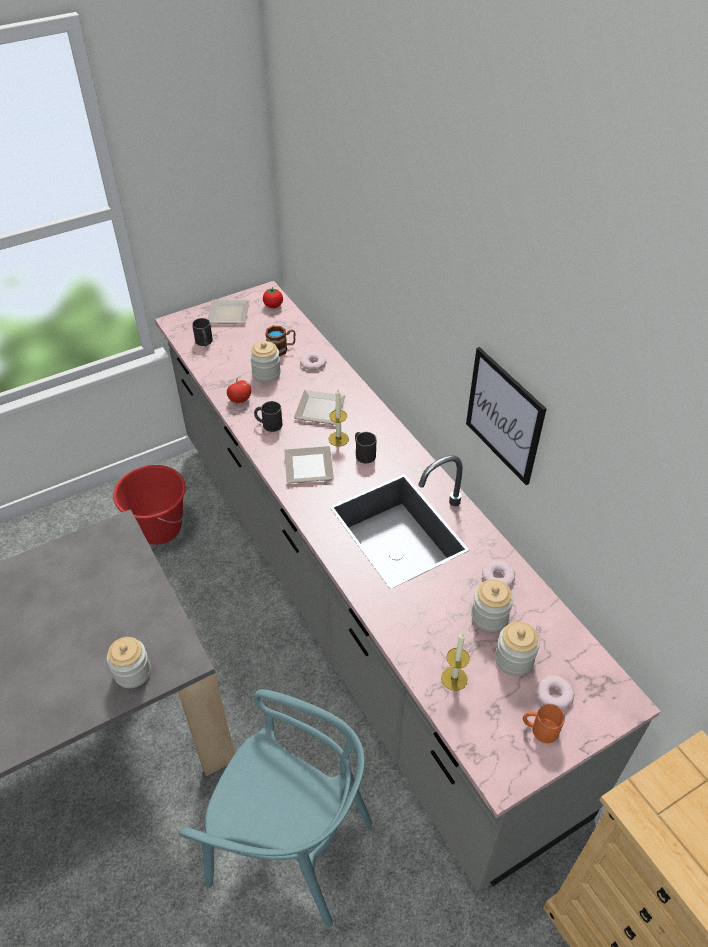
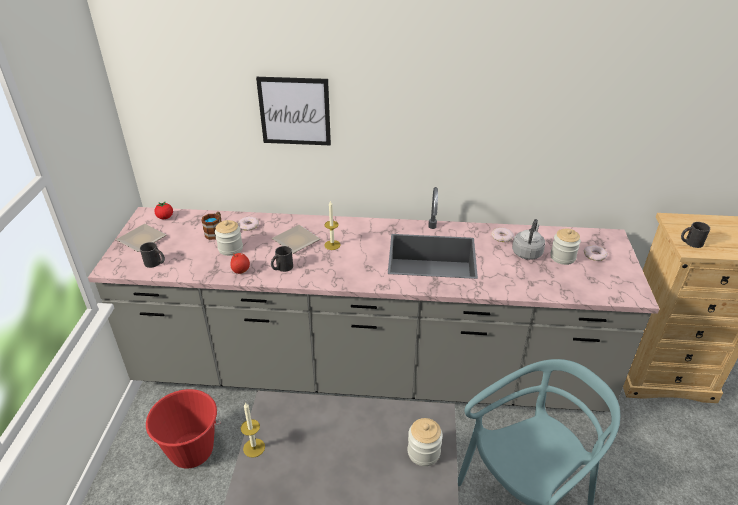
camera: 55 degrees left, 10 degrees down
plate [284,446,334,483] -> none
black mug [355,432,376,463] -> black mug moved to [681,222,710,248]
candle [441,633,470,691] -> candle moved to [241,402,265,458]
picture [466,347,547,485] -> picture moved to [256,77,331,145]
jar [471,579,513,632] -> grey kettle [512,219,545,260]
orange mug [523,704,565,743] -> none

